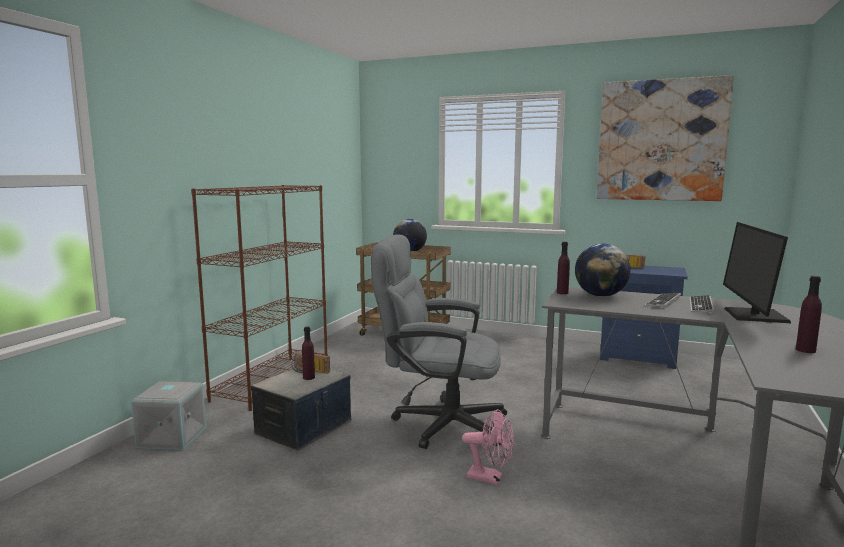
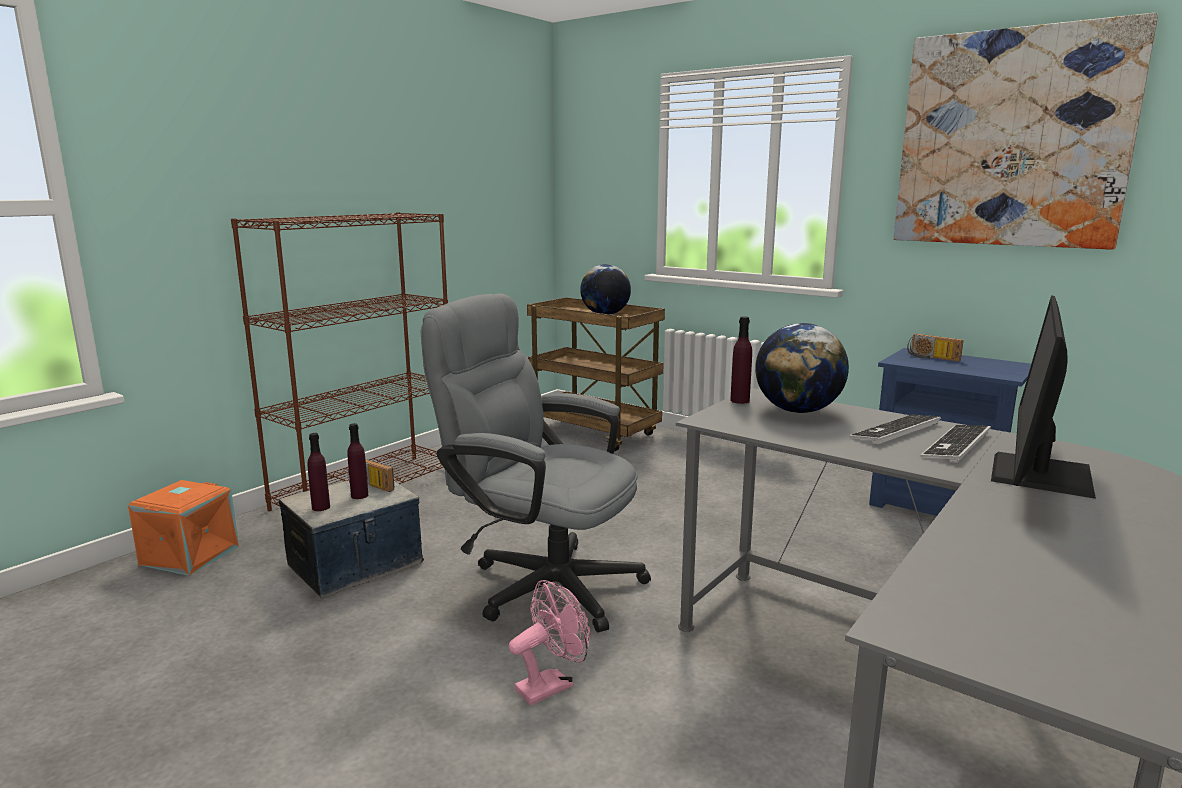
camera: 15 degrees right, 5 degrees up
grey storage box [131,381,206,450] -> orange storage box [128,480,239,576]
pink fan [462,409,514,485] -> pink fan turned 75 degrees counterclockwise [509,580,590,705]
purple bottle [796,276,822,353] -> purple bottle moved to [307,433,330,511]

